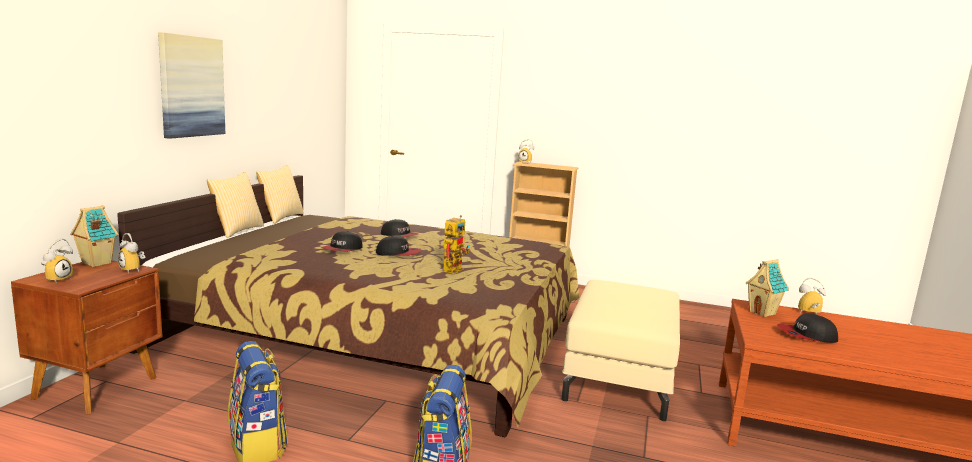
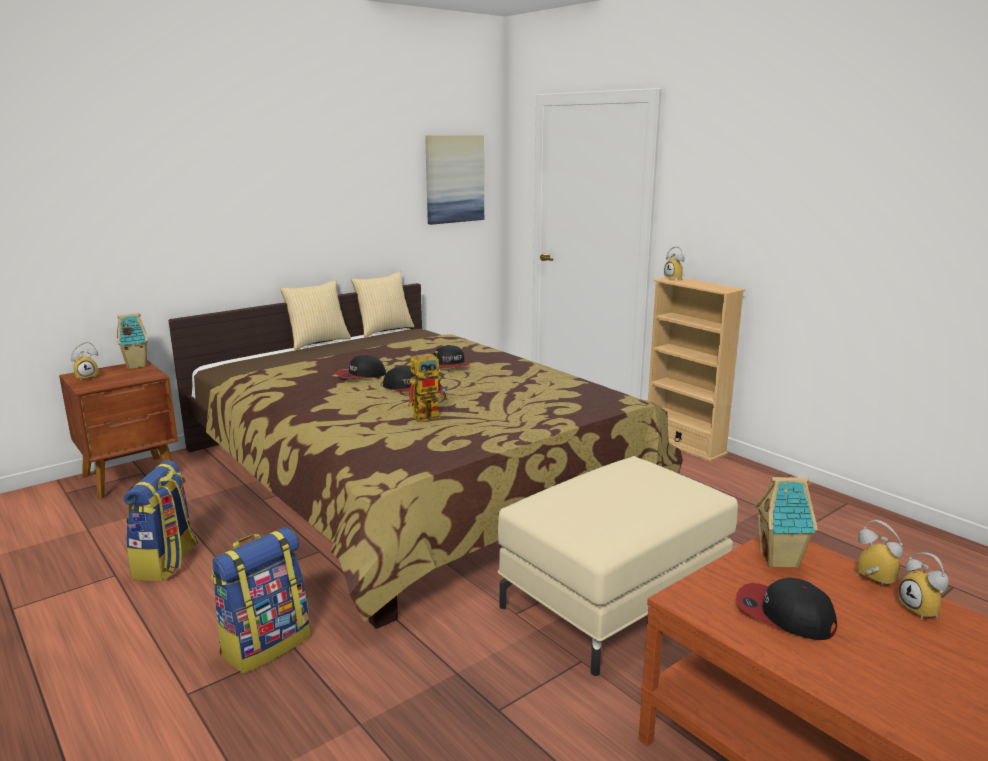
camera: 35 degrees right, 5 degrees up
alarm clock [118,233,146,273] -> alarm clock moved to [898,552,949,620]
picture [158,32,225,139] -> picture moved to [425,135,484,225]

